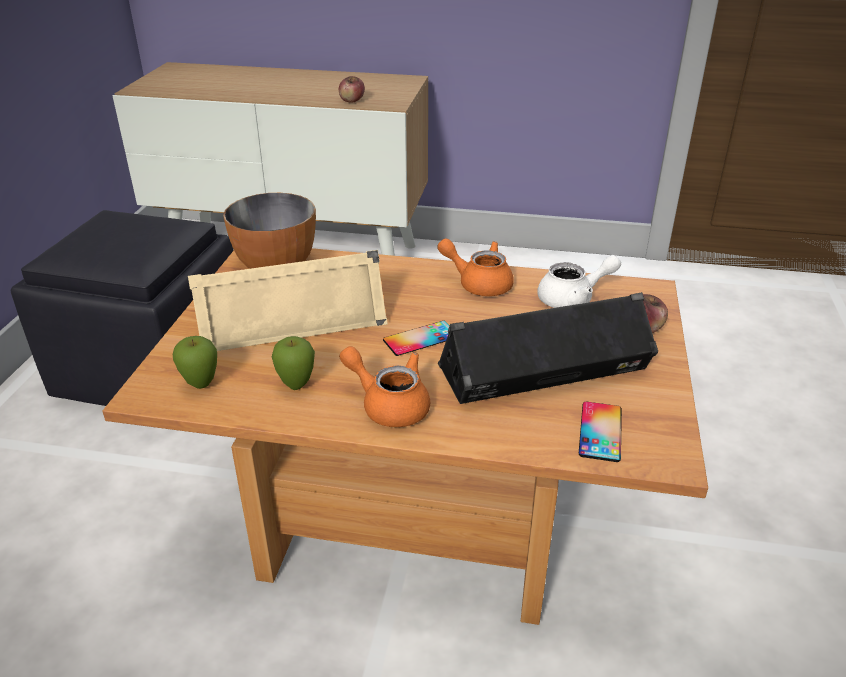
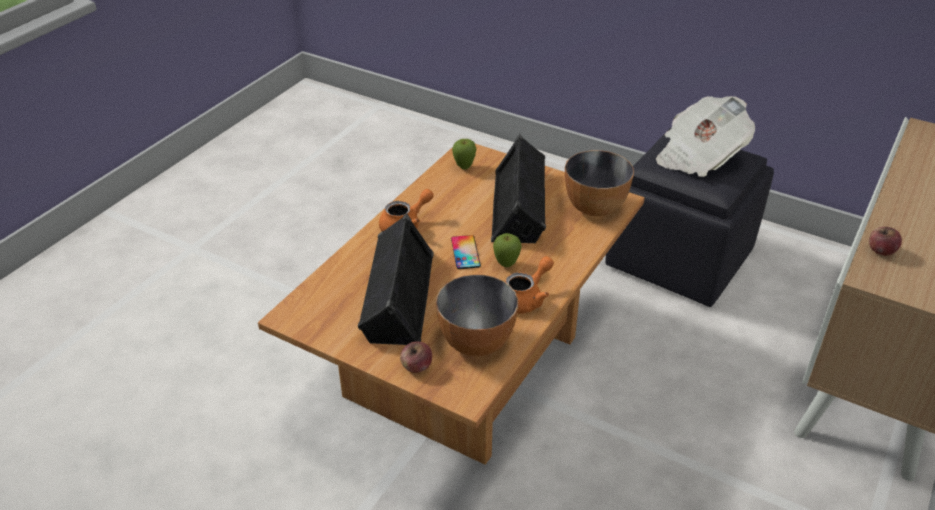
camera: 110 degrees right, 5 degrees up
beige speaker [188,250,388,351] -> black speaker [491,134,546,243]
apple [272,336,315,390] -> apple moved to [493,233,522,267]
white teapot [537,255,621,308] -> bowl [436,274,518,356]
phone [579,402,622,462] -> none
none -> newspaper [656,96,755,177]

